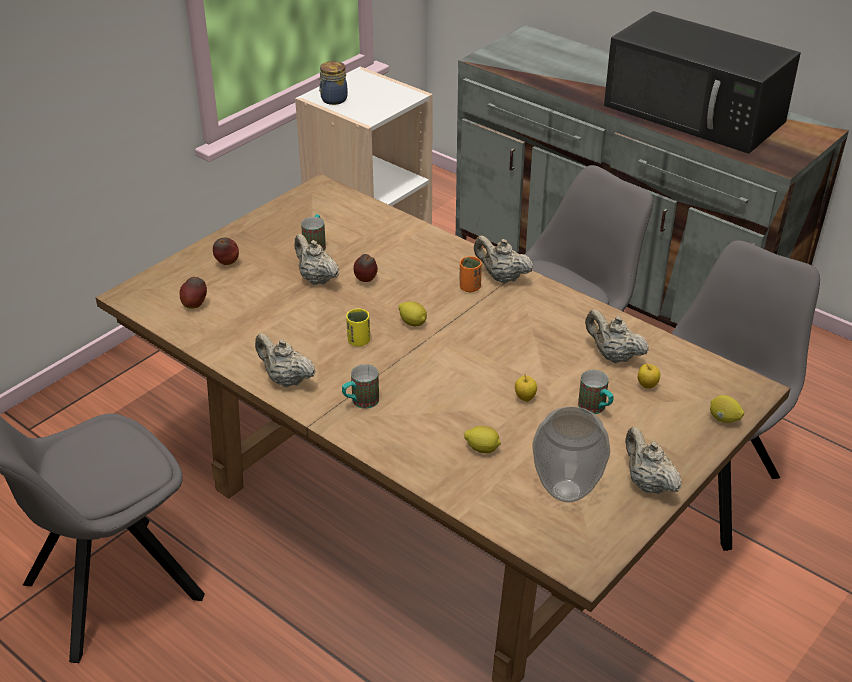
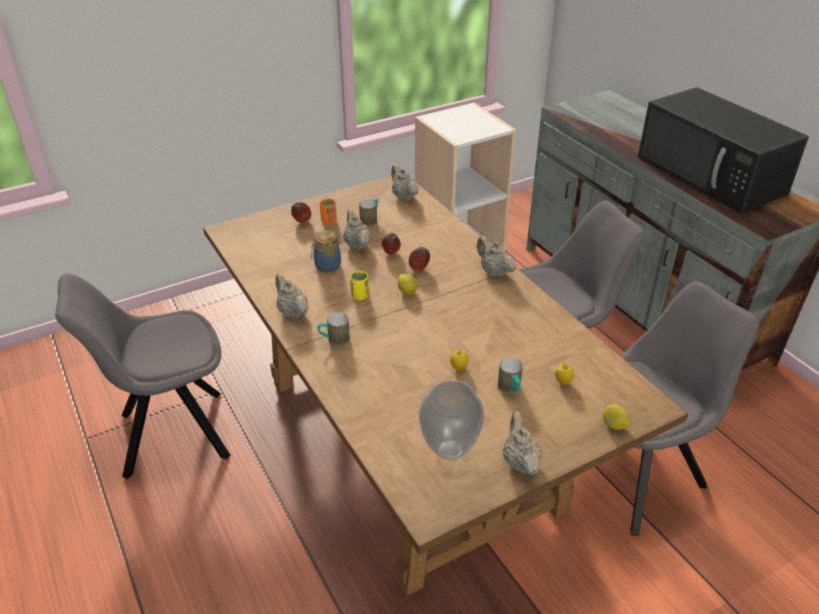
camera: 20 degrees right, 0 degrees up
apple [180,277,207,309] -> apple moved to [409,247,430,271]
jar [319,61,348,105] -> jar moved to [310,230,341,273]
orange cup [460,256,482,292] -> orange cup moved to [320,199,337,225]
lemon [464,426,501,453] -> none
beige teapot [585,309,649,363] -> beige teapot moved to [391,164,418,201]

